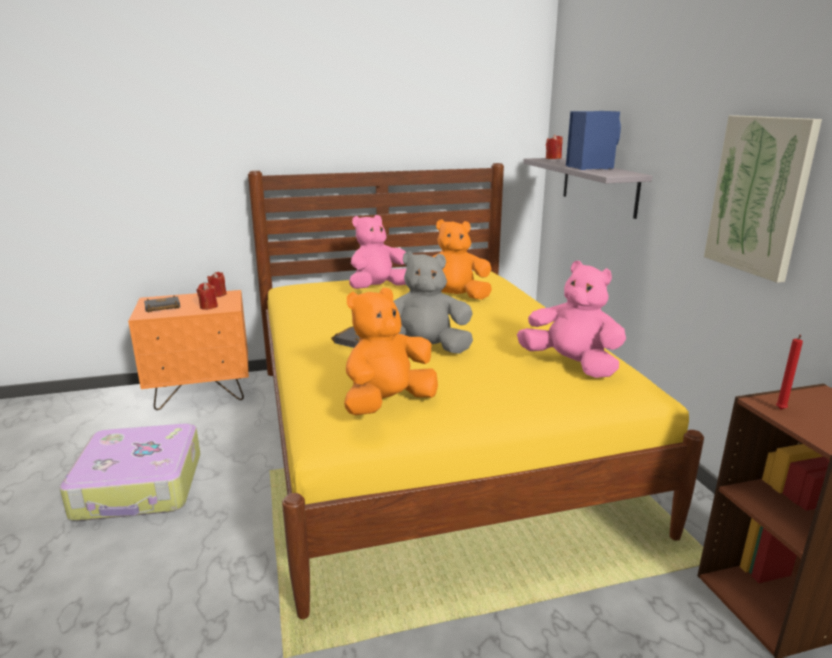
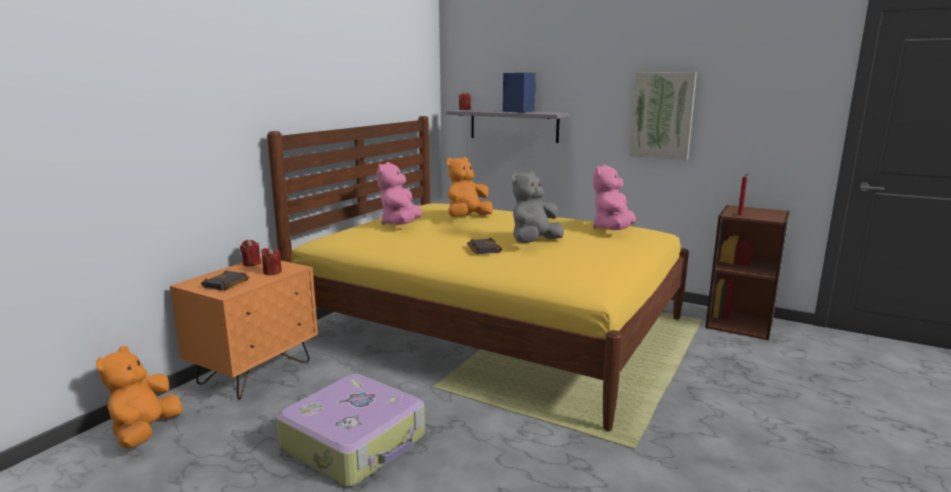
camera: 45 degrees left, 5 degrees down
orange plush toy [344,288,438,416] -> orange plush toy moved to [96,346,182,449]
pink plush toy [517,261,626,378] -> pink plush toy turned 60 degrees counterclockwise [593,164,636,230]

